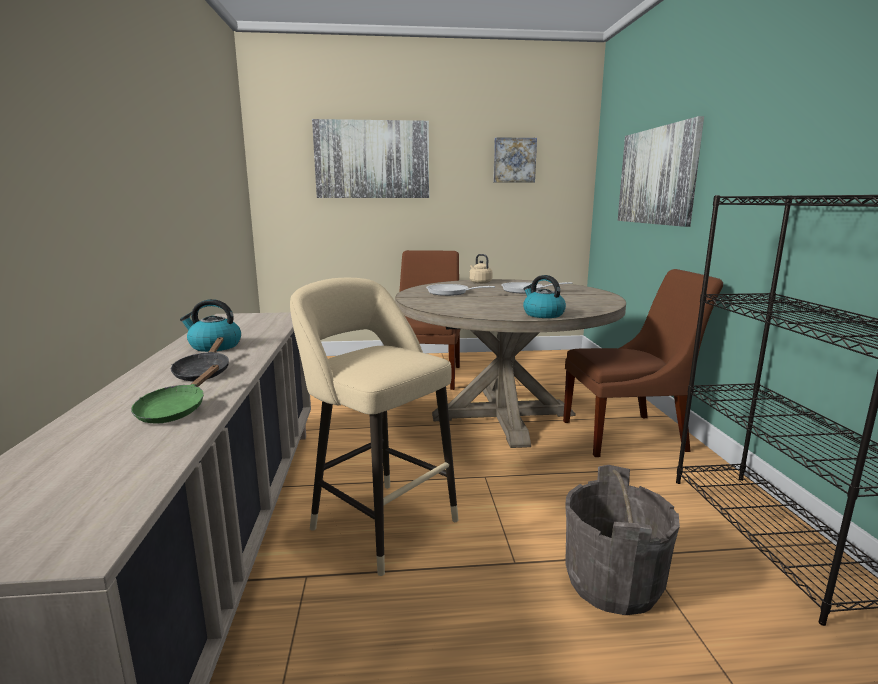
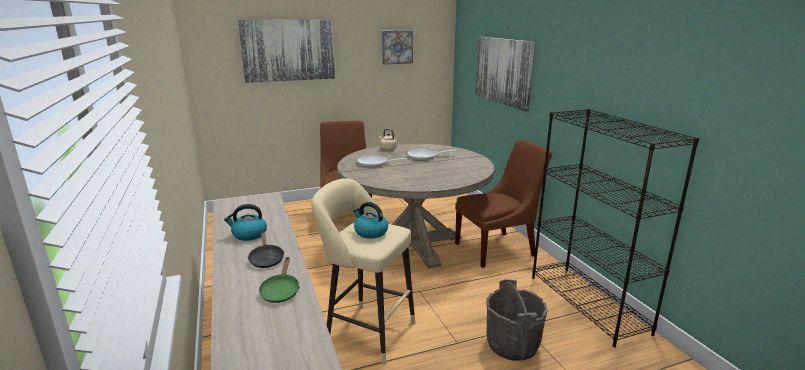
camera: 15 degrees left, 5 degrees up
kettle [523,275,566,318] -> kettle moved to [353,202,388,239]

